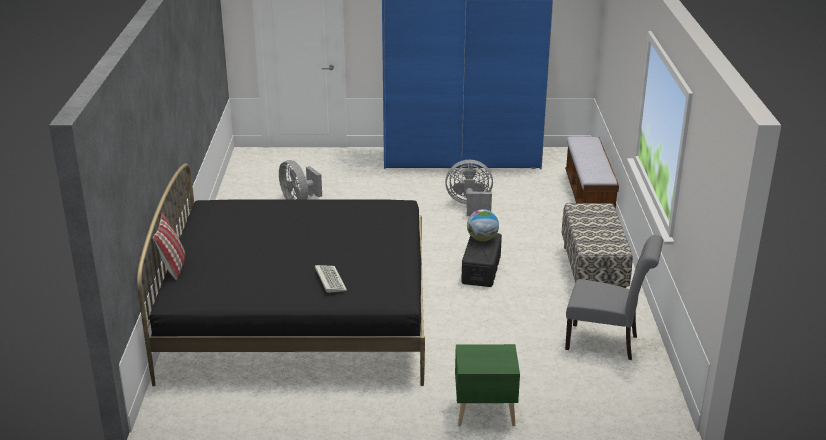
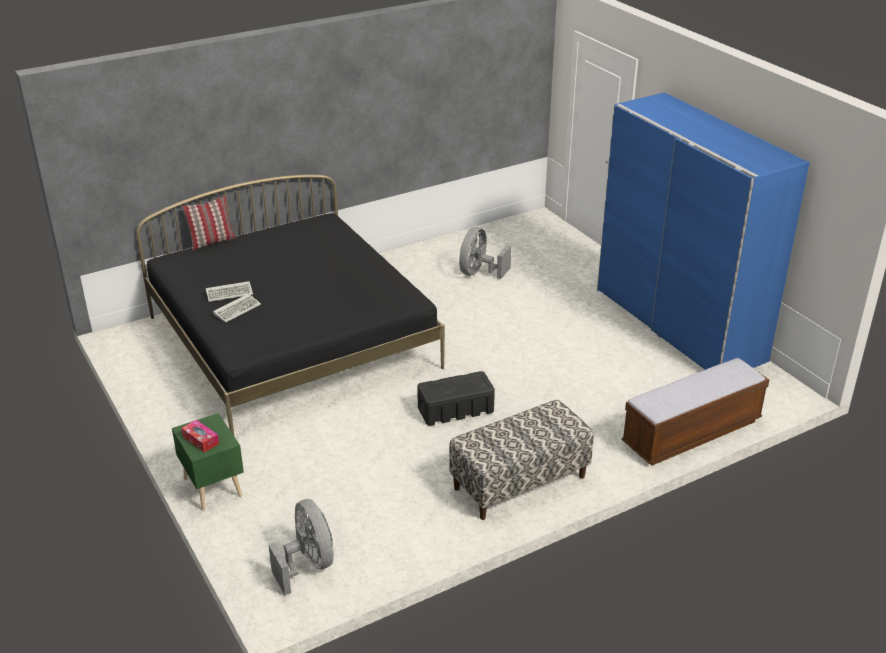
camera: 60 degrees right, 5 degrees up
grey fan [445,160,493,216] -> grey fan moved to [268,499,334,595]
globe [467,209,499,241] -> none
grey chair [565,235,663,360] -> none
none -> tissue box [181,420,219,453]
none -> keyboard [206,281,253,302]

